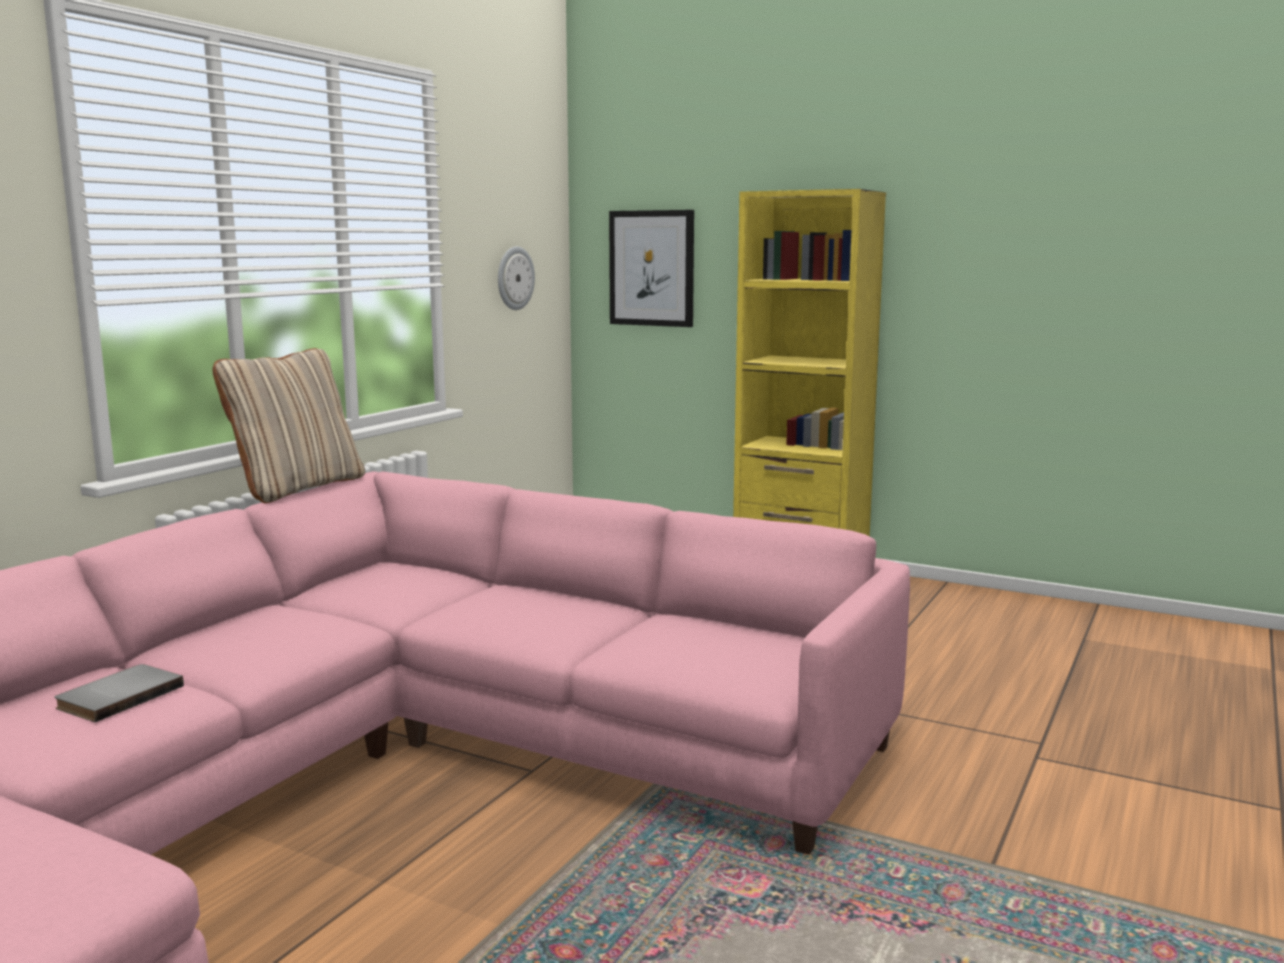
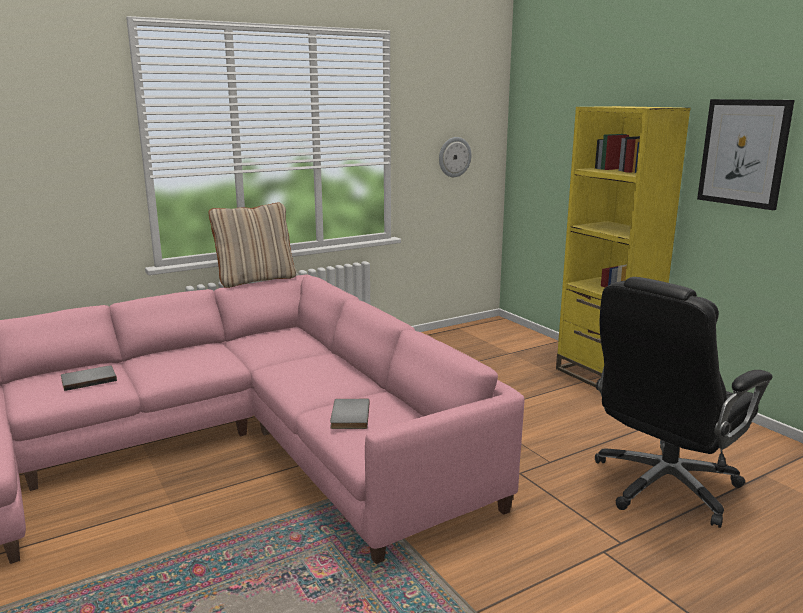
camera: 30 degrees right, 5 degrees up
picture [609,210,694,327] -> picture moved to [697,99,795,210]
none -> grey book [330,399,370,429]
none -> black office chair [595,277,772,528]

